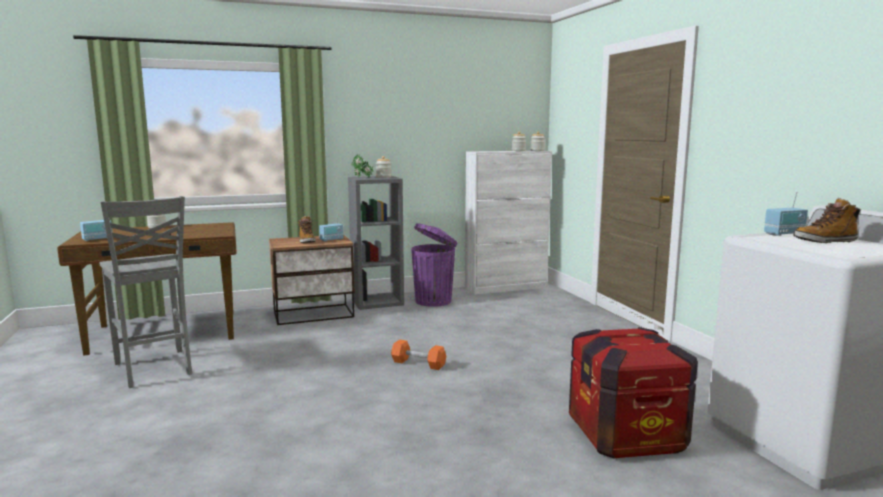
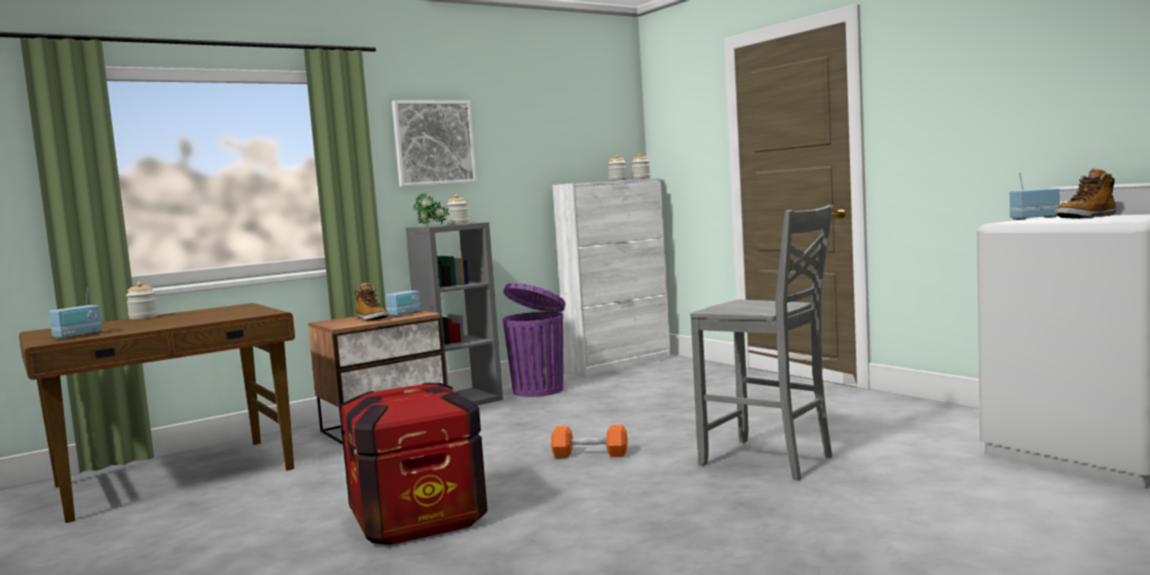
camera: 15 degrees left, 5 degrees down
grey chair [99,196,192,388] -> grey chair moved to [690,205,833,481]
crate [569,327,698,459] -> crate moved to [339,383,487,545]
radio [764,192,808,236] -> radio turned 150 degrees counterclockwise [1010,172,1060,220]
none -> picture [392,100,477,187]

